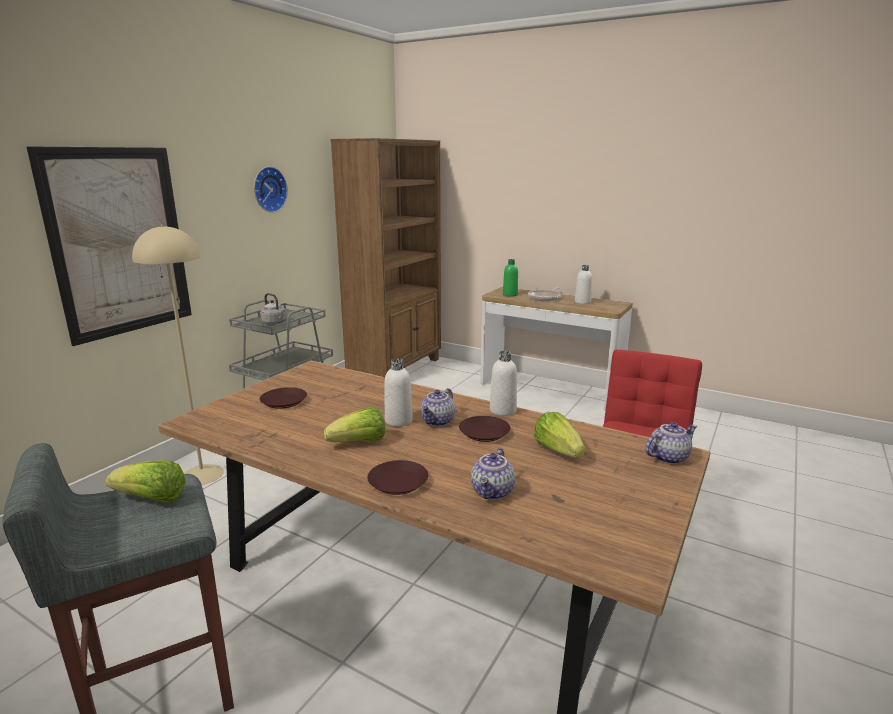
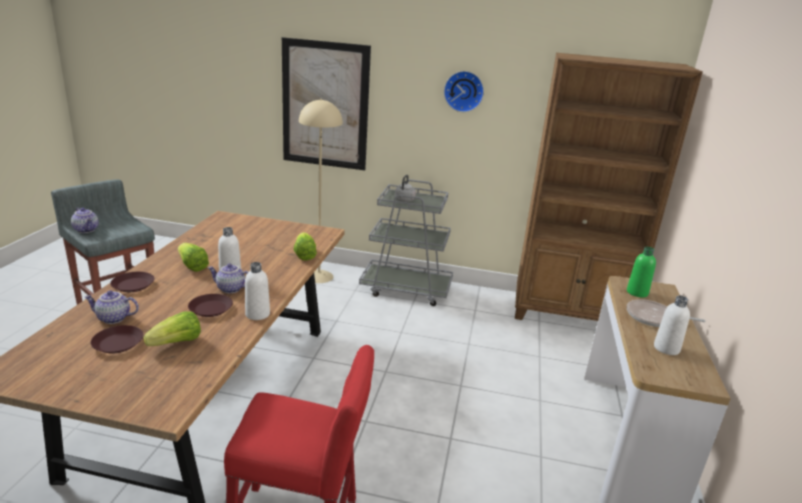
camera: 70 degrees right, 5 degrees up
lettuce [106,460,186,503] -> lettuce moved to [293,232,317,260]
brown plate [260,387,307,409] -> brown plate moved to [90,325,144,353]
teapot [645,422,697,464] -> teapot moved to [71,208,99,233]

